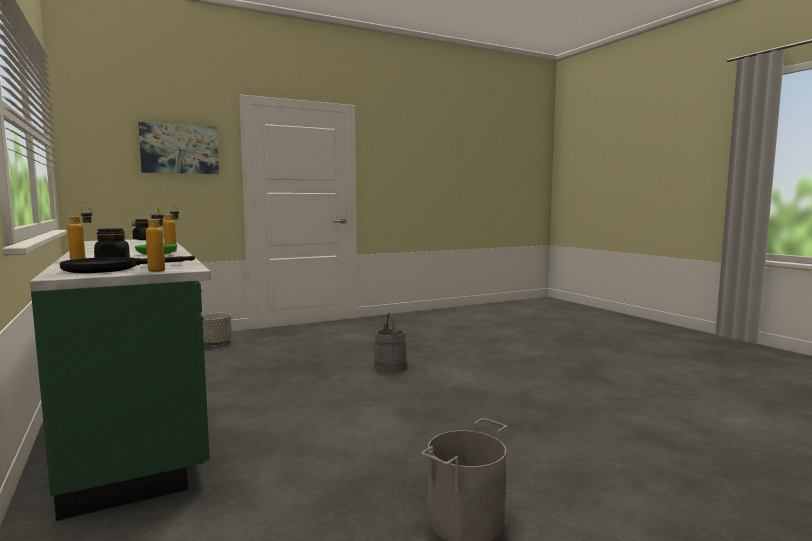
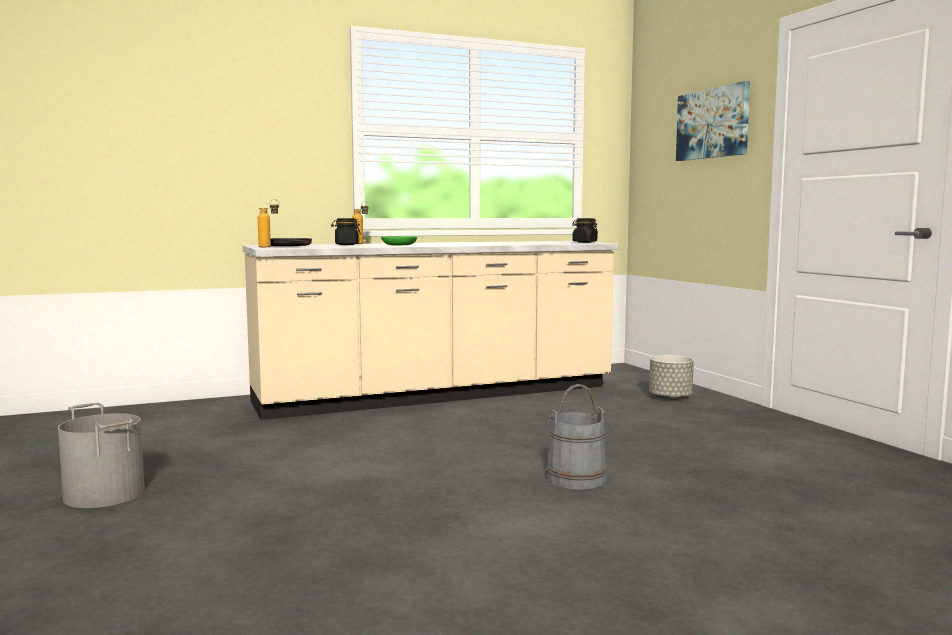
camera: 95 degrees right, 0 degrees up
green counter [30,239,211,521] -> beige counter [243,241,618,420]
bottle [163,206,179,252] -> none

